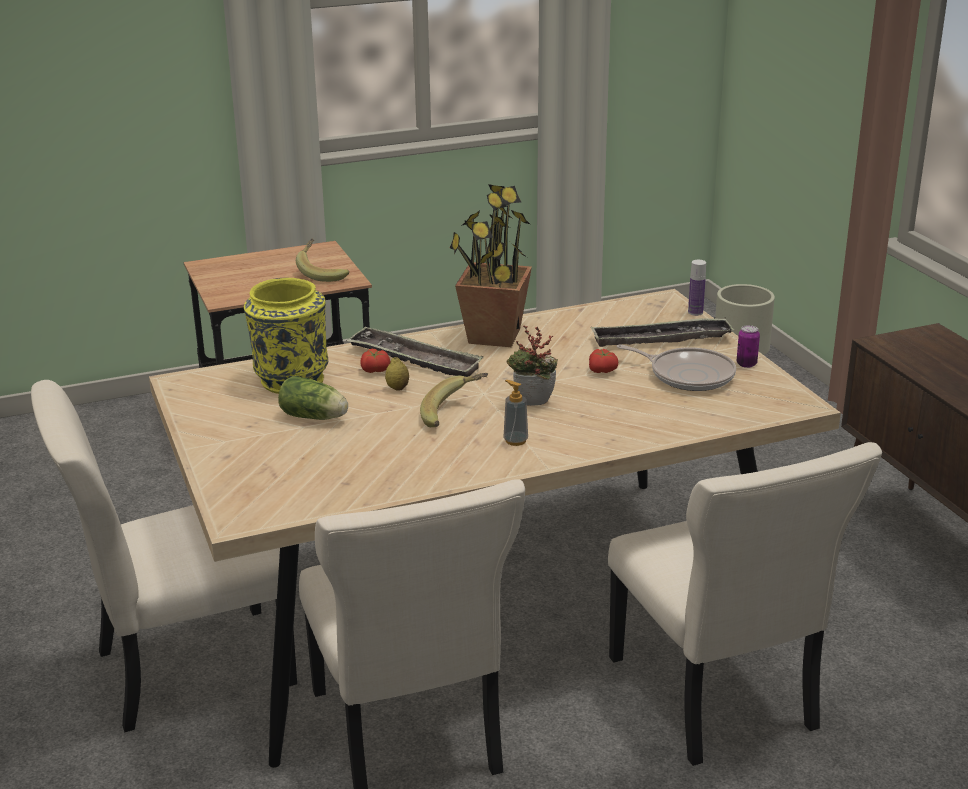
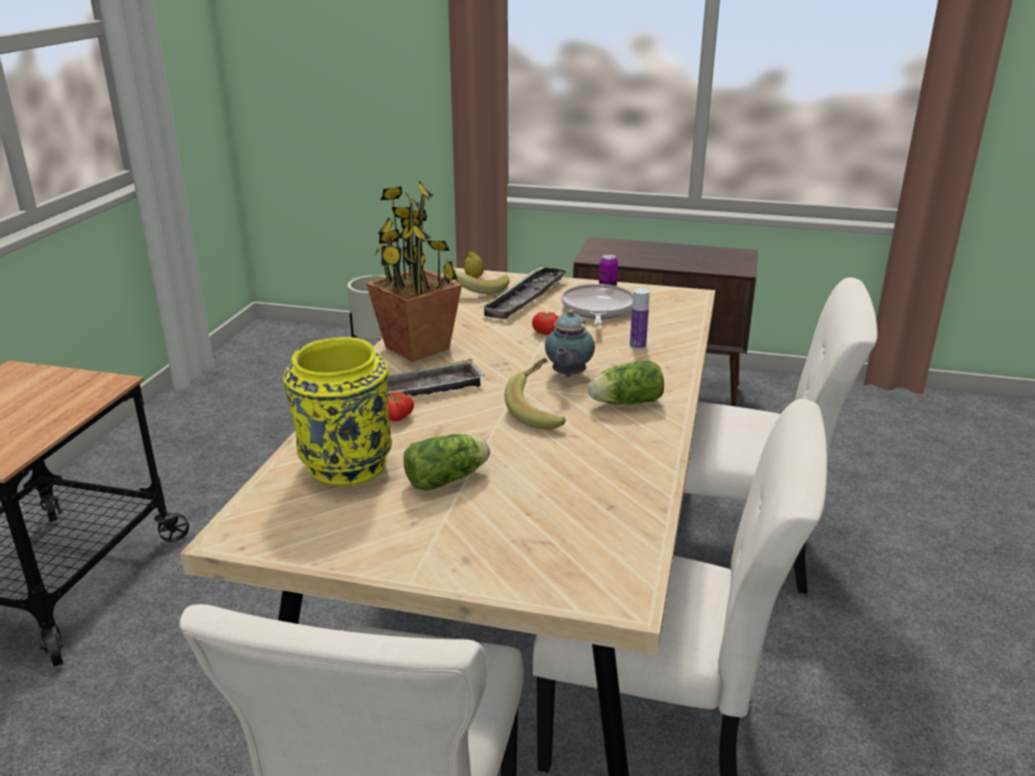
camera: 55 degrees left, 0 degrees up
banana [296,239,349,282] -> banana moved to [446,259,510,294]
lemon [385,357,409,391] -> lemon moved to [464,252,484,278]
soap dispenser [503,380,528,446] -> lettuce [588,361,664,404]
potted plant [507,326,558,406] -> teapot [545,309,595,377]
frying pan [617,344,736,391] -> frying pan turned 60 degrees counterclockwise [561,284,633,325]
bottle [688,260,706,316] -> bottle moved to [630,288,650,349]

